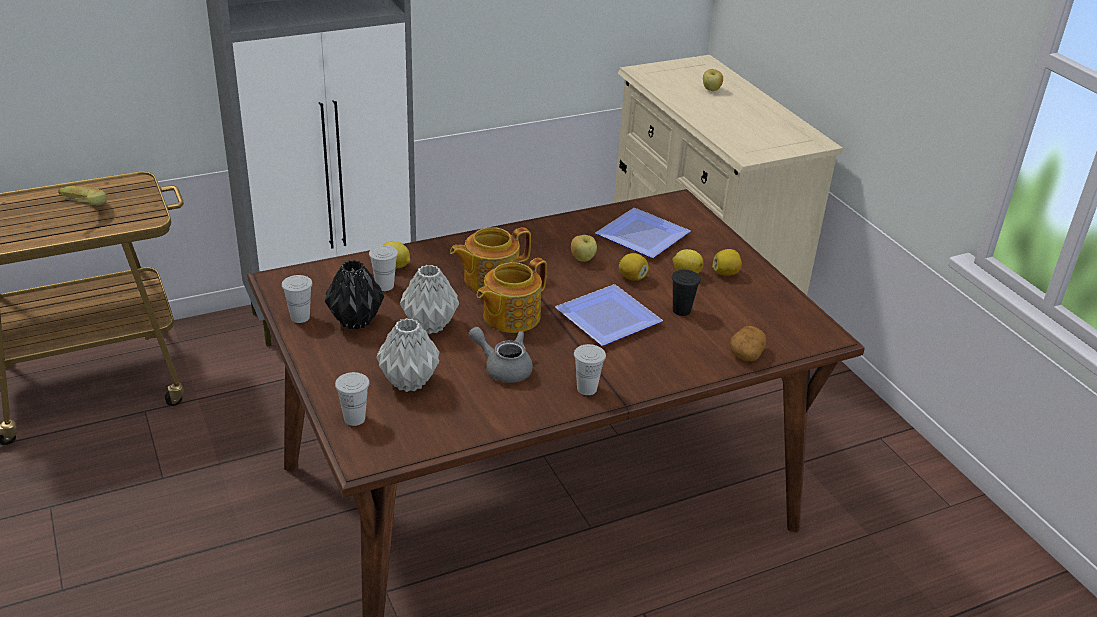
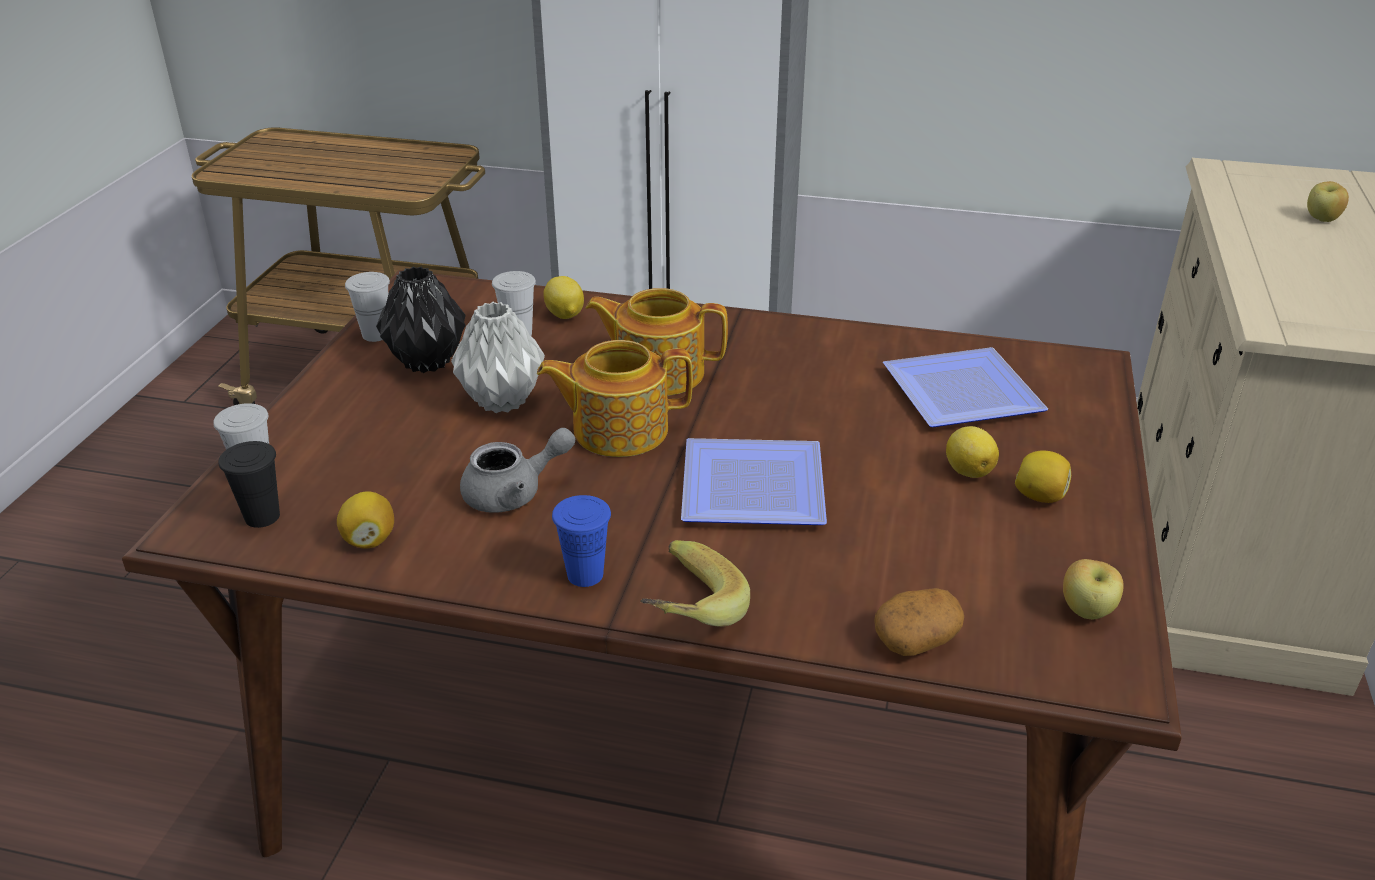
camera: 40 degrees right, 0 degrees up
banana [58,186,107,205] -> banana moved to [640,540,750,627]
grey vase [376,318,440,392] -> none
grey teapot [468,327,533,383] -> grey teapot turned 90 degrees clockwise [460,428,575,513]
apple [571,235,597,262] -> apple moved to [1063,559,1124,619]
white cup [574,344,606,395] -> blue cup [552,495,611,587]
lemon [619,253,649,281] -> lemon moved to [337,492,394,549]
black cup [672,270,701,316] -> black cup moved to [218,441,280,528]

